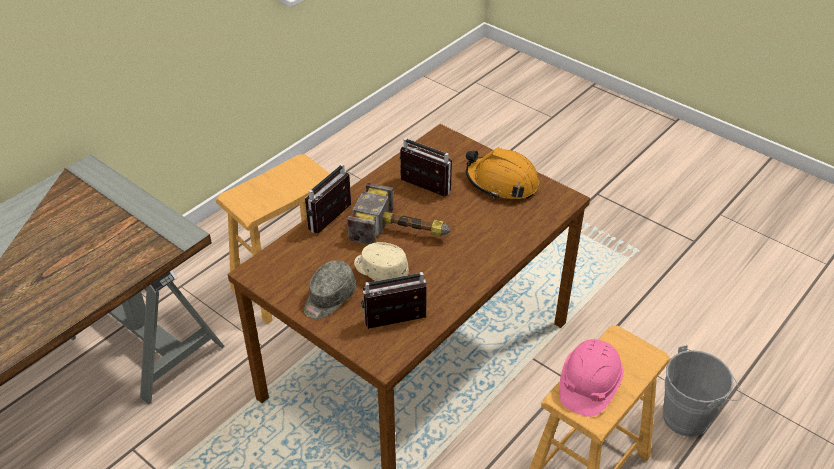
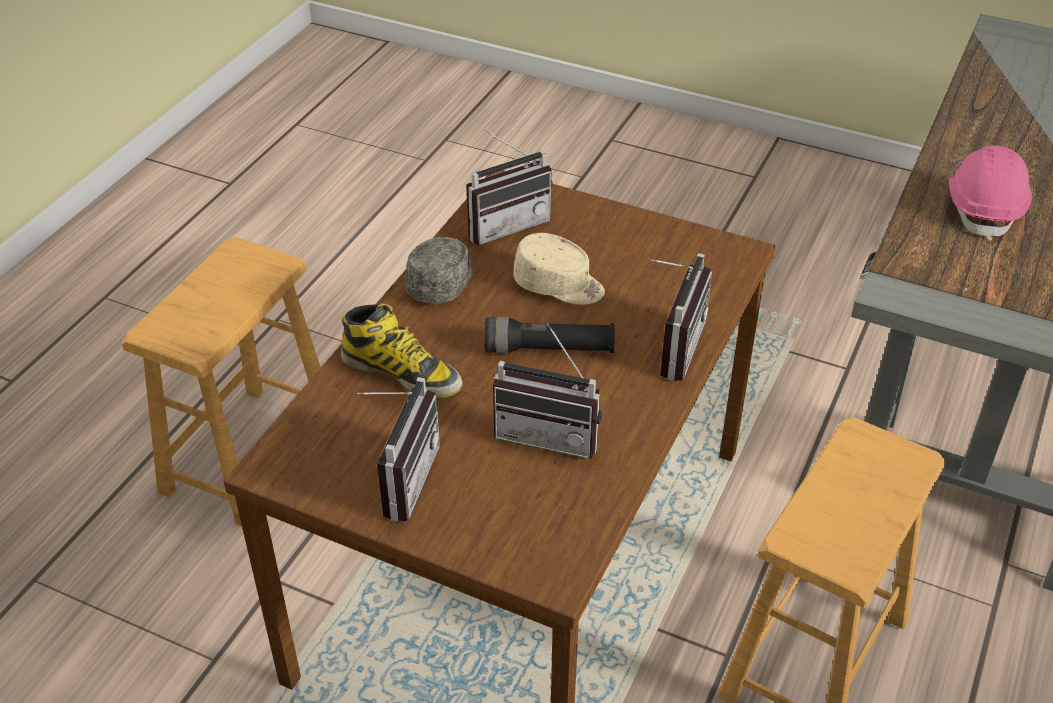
camera: 165 degrees right, 0 degrees up
grey cap [304,260,356,319] -> grey cap moved to [405,237,474,303]
hammer [347,183,451,245] -> black flashlight [484,317,615,353]
orange hard hat [466,148,539,199] -> radio [357,377,440,522]
pink hard hat [559,339,624,417] -> pink hard hat moved to [949,146,1032,241]
grey bucket [663,345,742,437] -> none
none -> boot [341,303,463,398]

